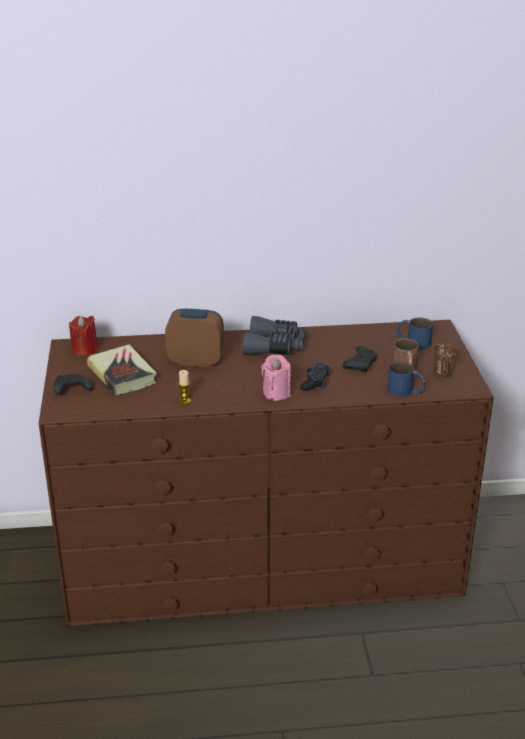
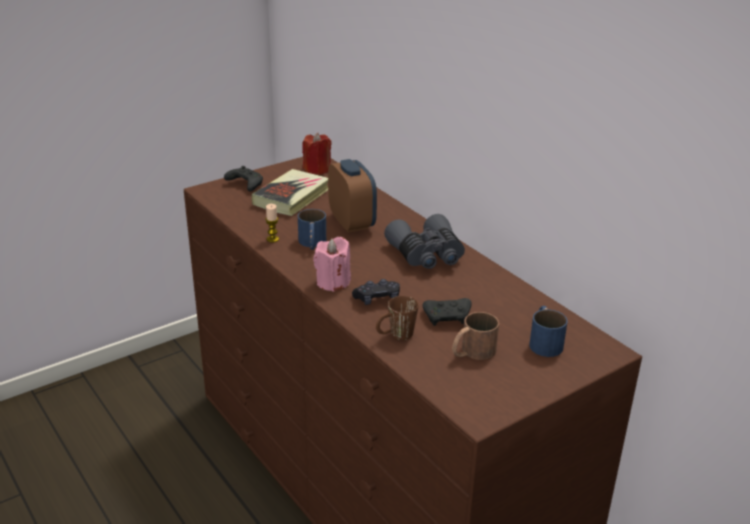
camera: 60 degrees right, 0 degrees up
blue mug [387,362,426,397] -> blue mug moved to [298,209,326,250]
brown mug [434,343,457,376] -> brown mug moved to [376,296,419,340]

